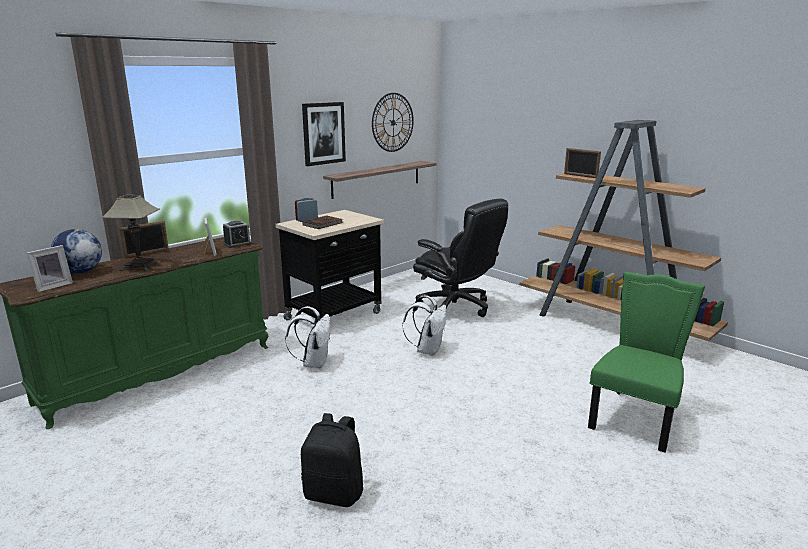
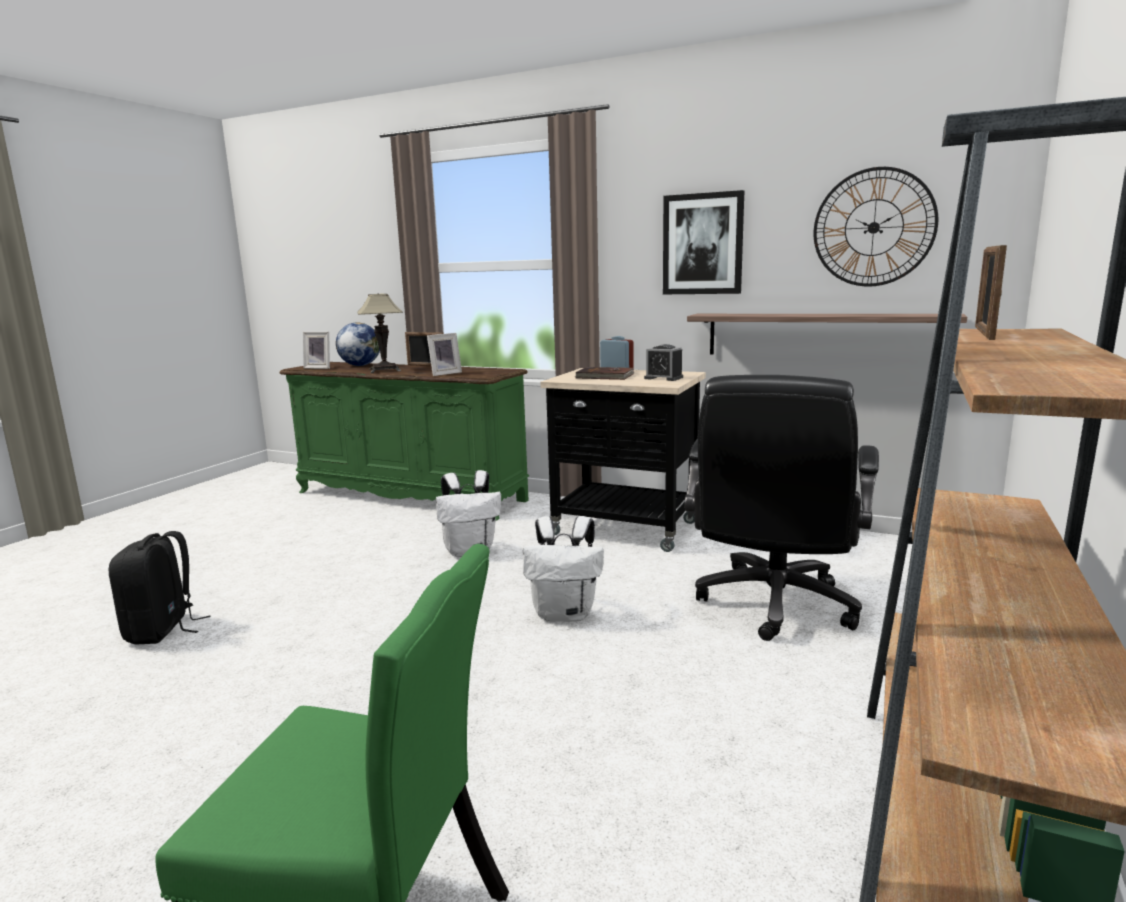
camera: 70 degrees right, 5 degrees down
alarm clock [223,221,252,248] -> alarm clock moved to [644,344,683,381]

